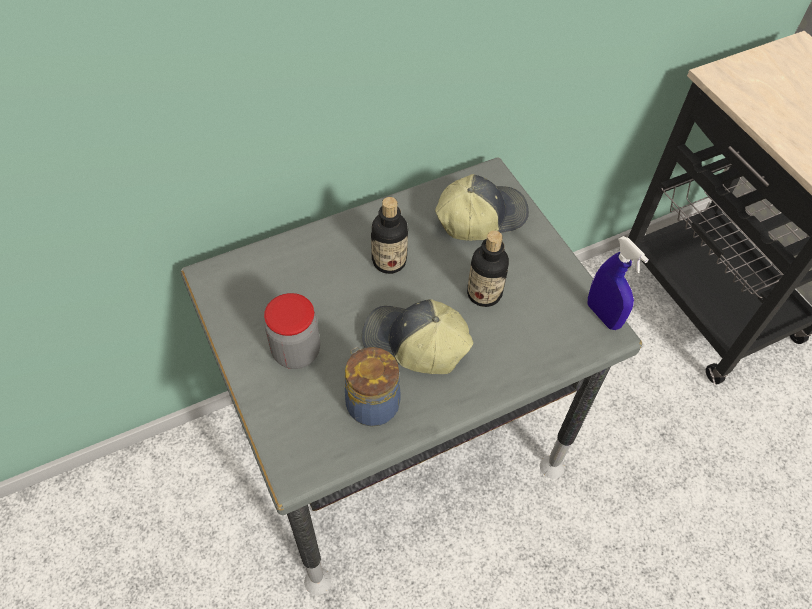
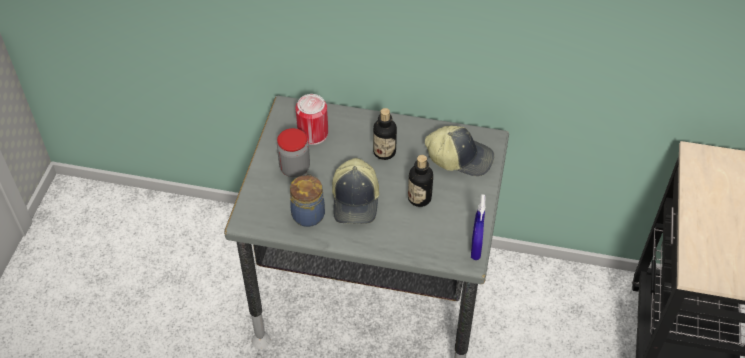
camera: 40 degrees right, 5 degrees down
cap [362,299,473,374] -> cap turned 150 degrees counterclockwise [332,158,379,224]
none -> can [295,94,328,145]

